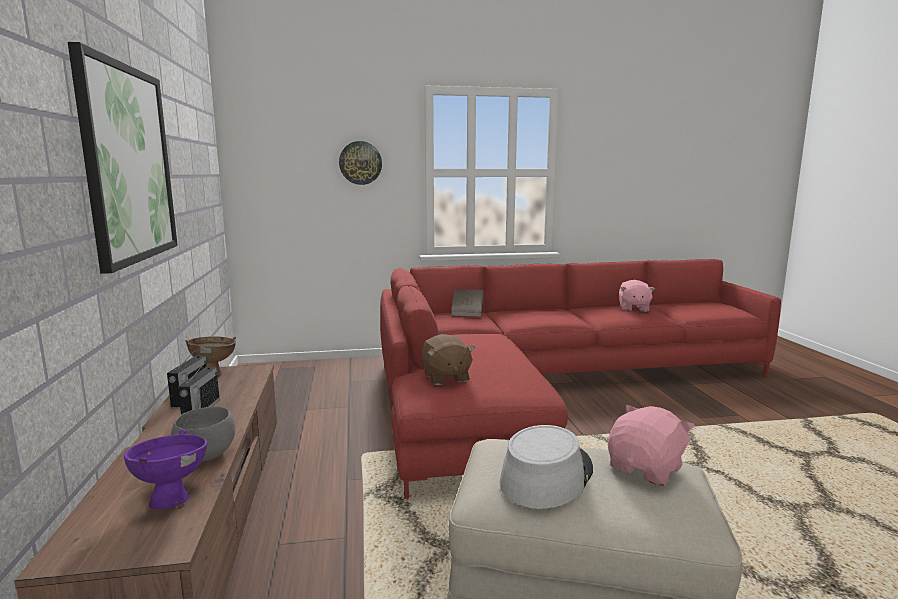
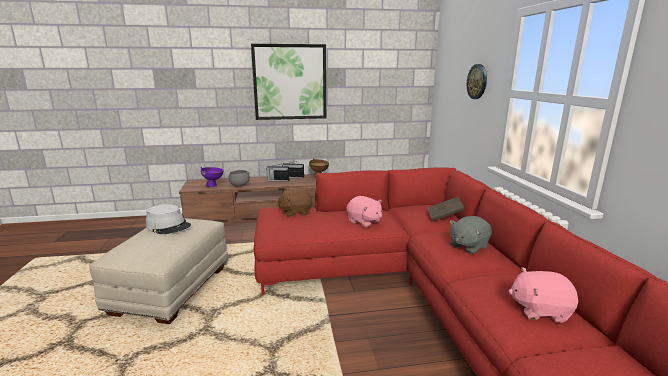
camera: 90 degrees right, 5 degrees up
pink plush toy [608,405,695,486] -> pink plush toy moved to [347,196,382,227]
none -> grey plush toy [449,216,492,254]

